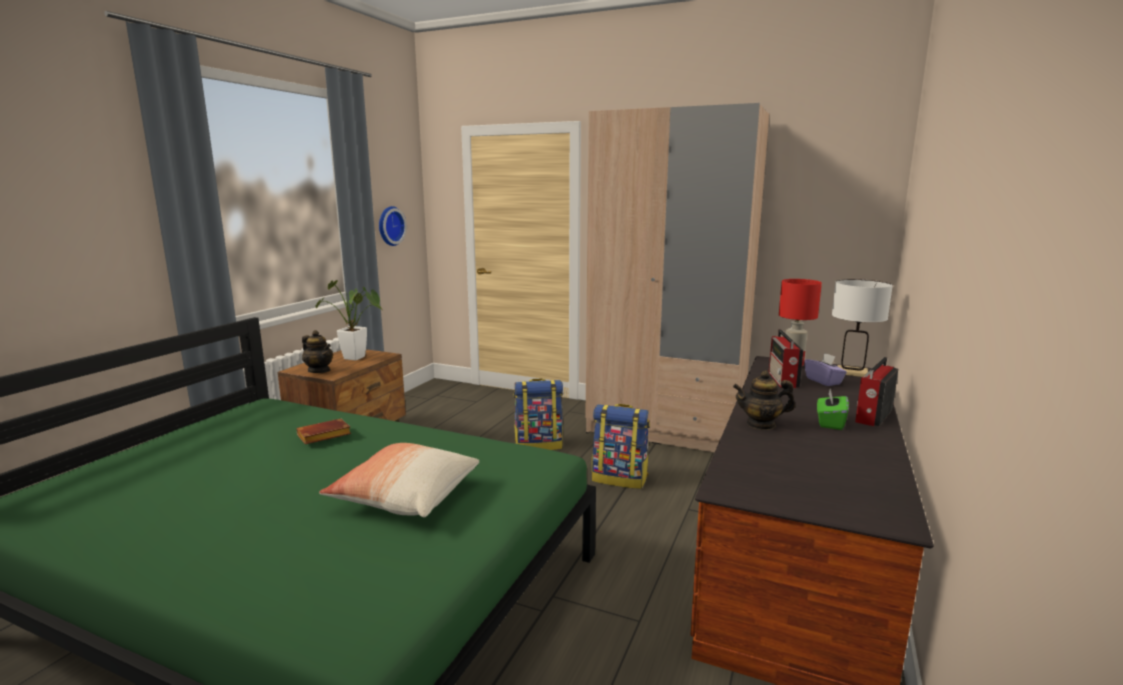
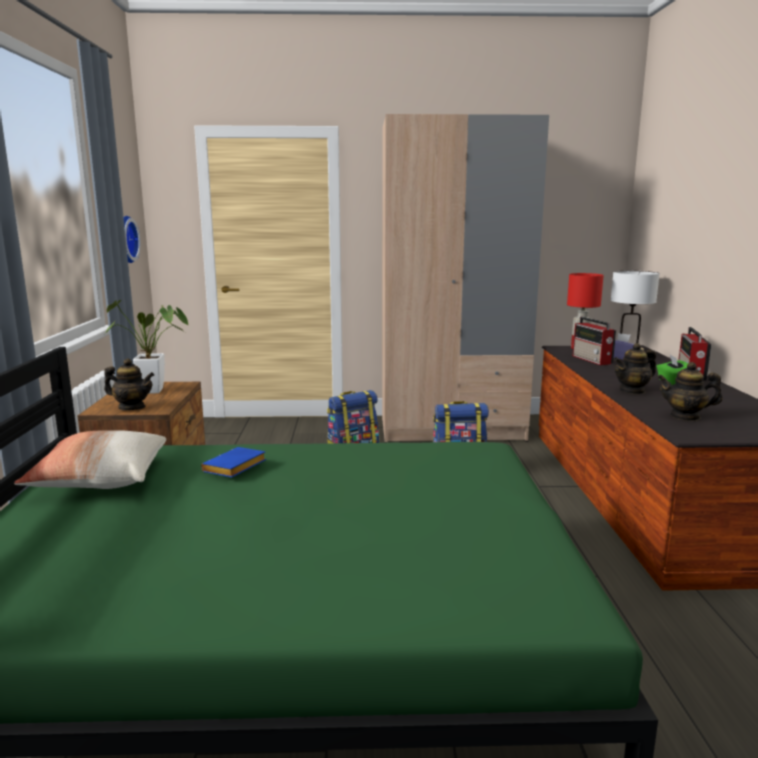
camera: 25 degrees left, 0 degrees up
brown book [297,419,351,444] -> blue book [201,447,266,478]
pillow [319,443,479,517] -> pillow moved to [14,430,166,489]
none -> teapot [657,362,723,421]

